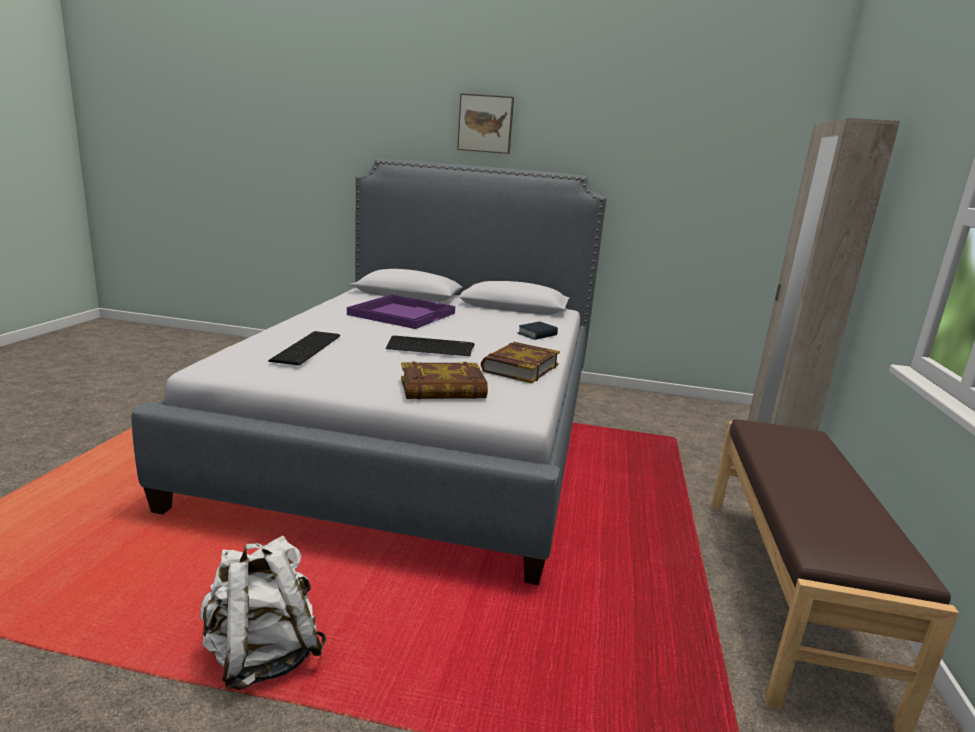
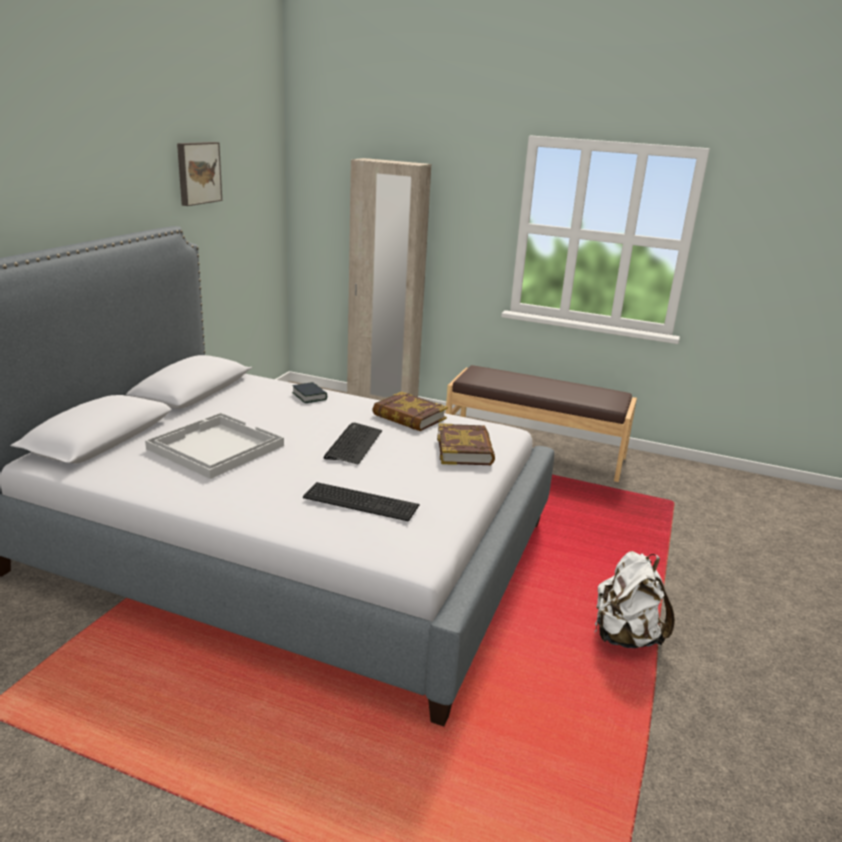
camera: 80 degrees left, 5 degrees up
purple tray [347,294,455,329] -> white tray [145,413,284,479]
picture [457,93,514,154] -> picture moved to [177,142,222,206]

